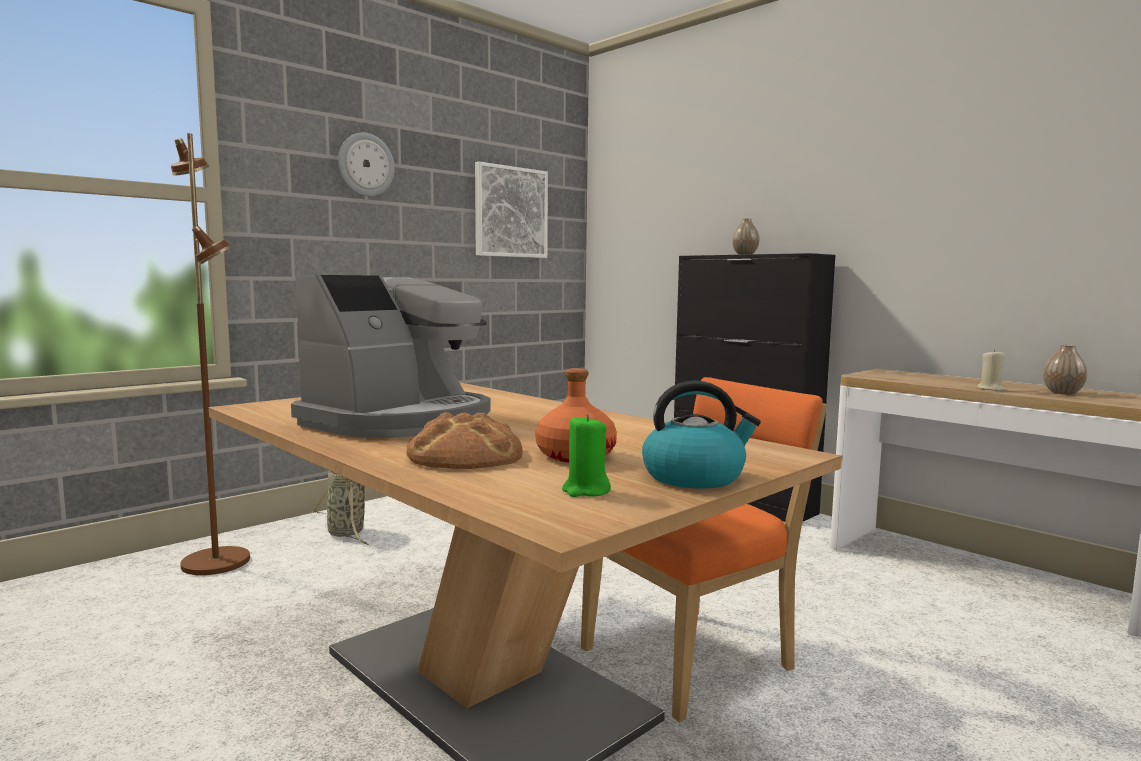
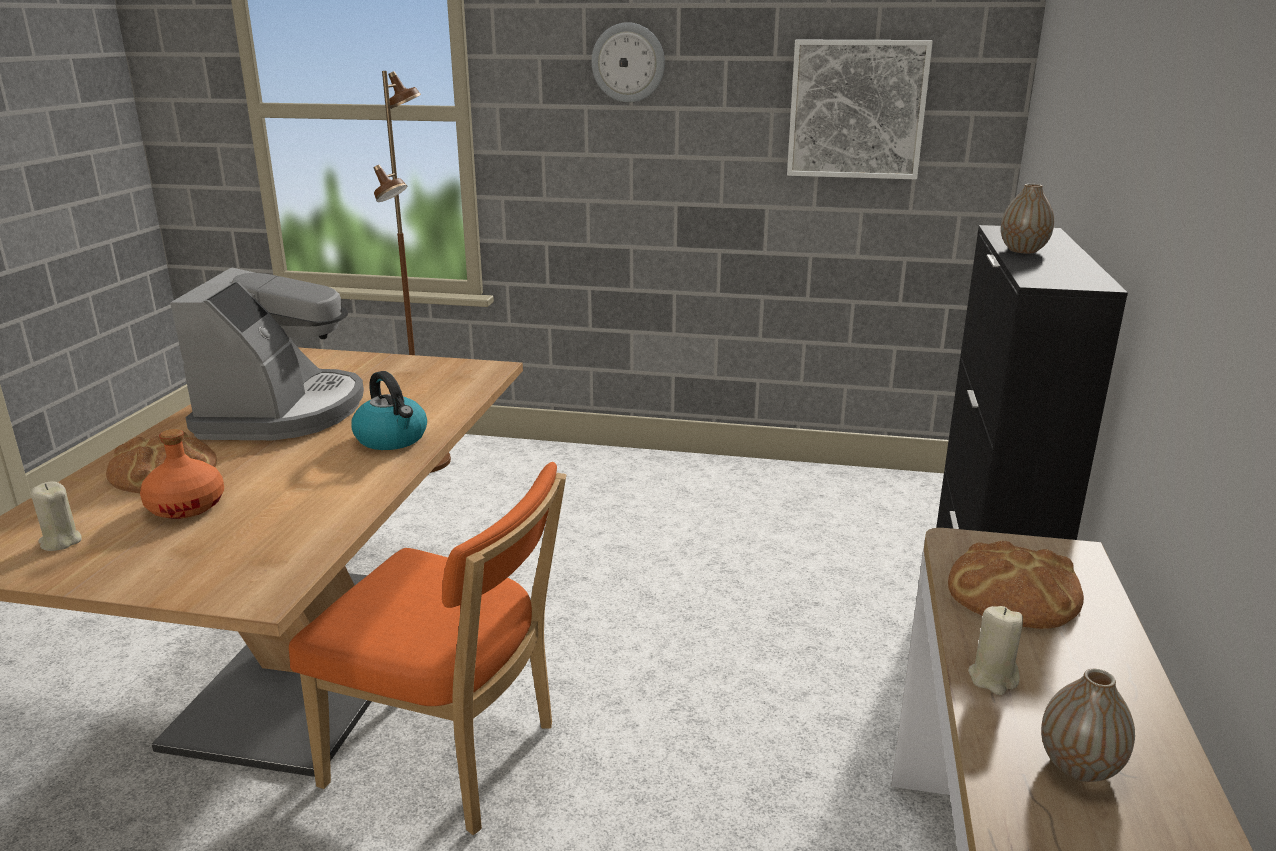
camera: 55 degrees right, 15 degrees up
coffee machine [291,275,491,438] -> coffee machine turned 90 degrees counterclockwise [170,267,364,440]
basket [311,470,368,545] -> none
green candle [562,414,611,497] -> beige candle [31,481,82,551]
kettle [642,381,761,489] -> kettle moved to [351,371,427,450]
none -> bread [948,540,1084,629]

